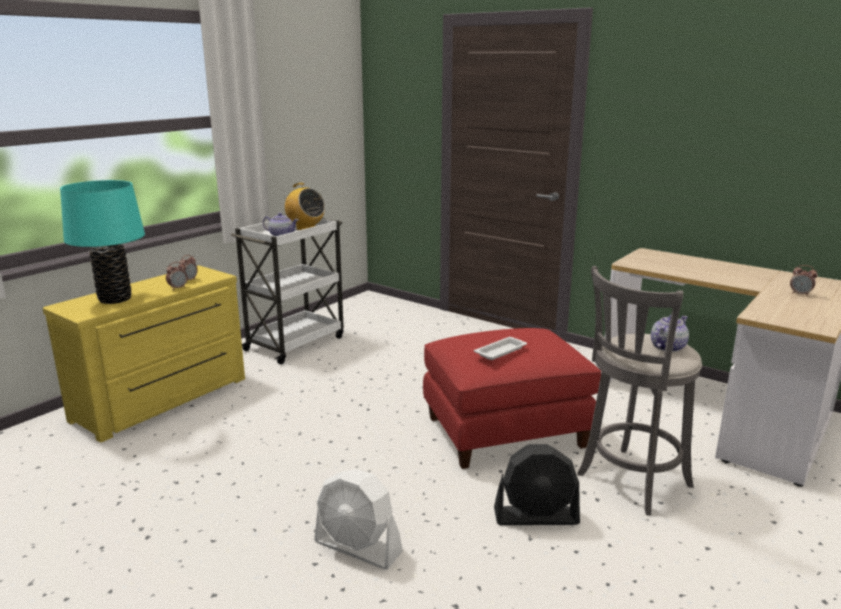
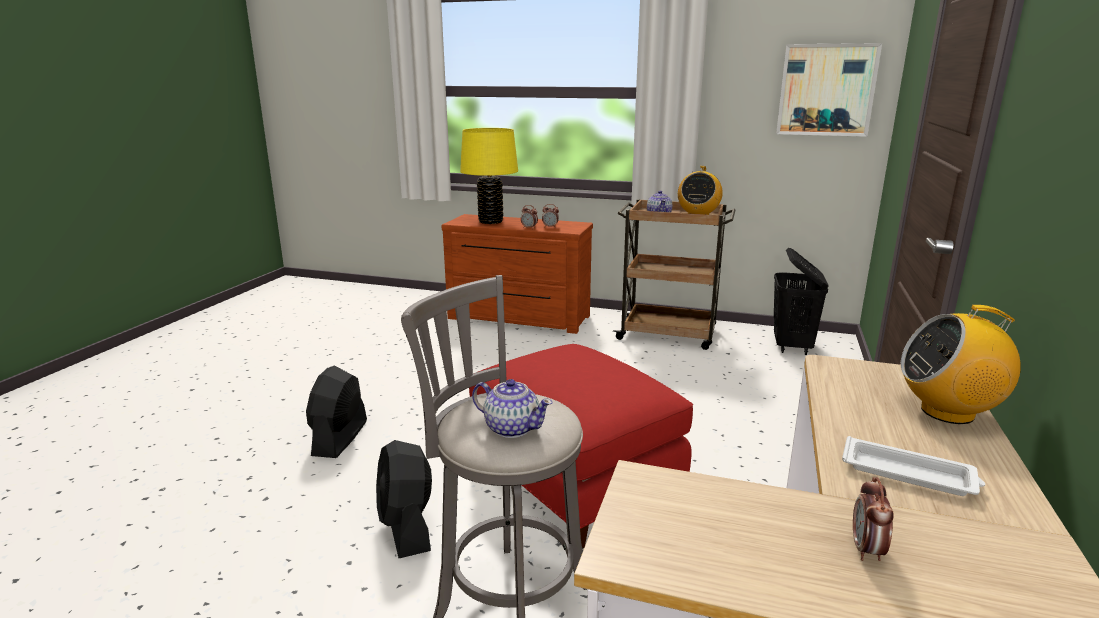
camera: 70 degrees right, 0 degrees up
yellow dresser [43,265,245,443] -> brown dresser [441,214,593,334]
turquoise table lamp [60,180,145,304] -> yellow table lamp [460,128,518,224]
white cart [231,218,344,364] -> brown cart [613,199,735,350]
white fan [314,469,403,570] -> black fan [306,366,367,458]
white tray [474,337,527,360] -> white tray moved to [842,436,985,496]
none -> black laundry basket [774,248,829,355]
none -> picture [776,43,882,137]
none -> radio [901,305,1021,424]

